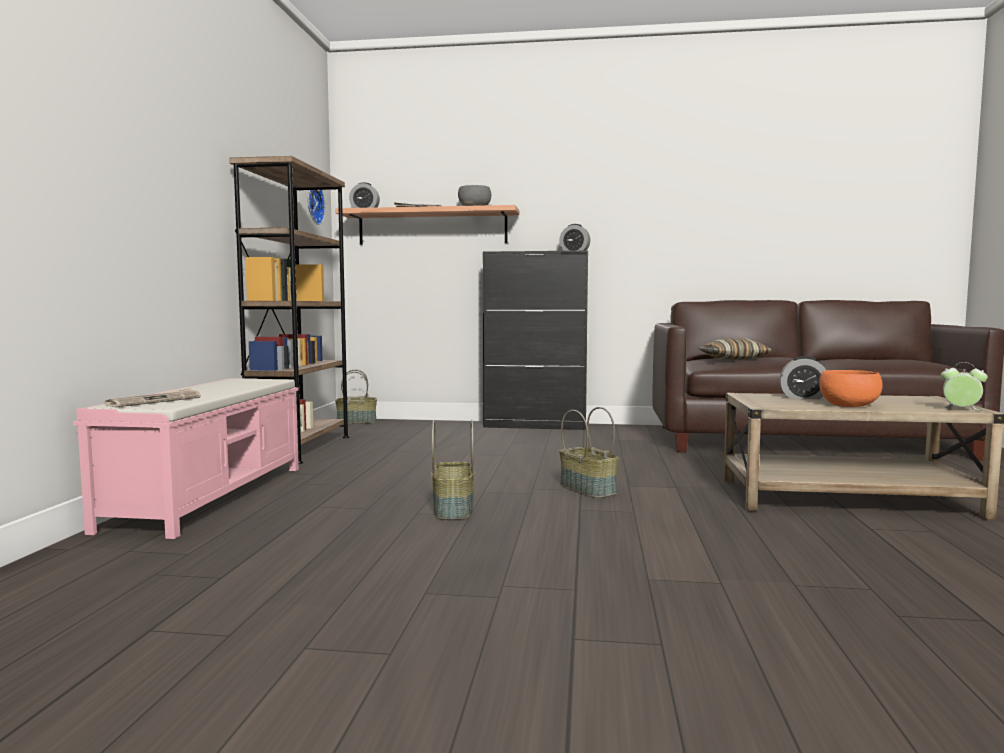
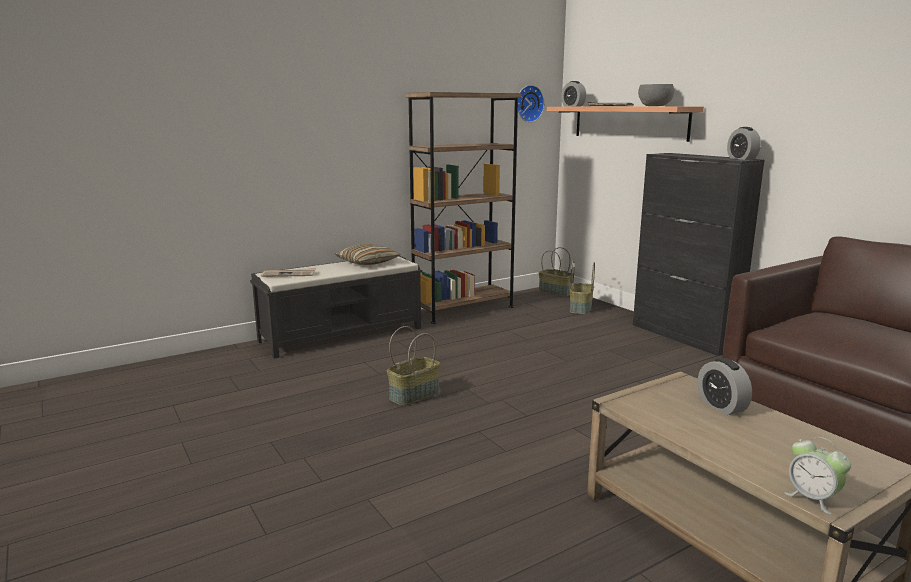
camera: 50 degrees right, 10 degrees up
pink bench [73,378,299,539] -> black bench [250,256,422,359]
basket [559,407,619,498] -> basket moved to [570,260,595,314]
pillow [698,339,772,360] -> pillow moved to [335,244,401,265]
orange bowl [819,370,882,407] -> none
alarm clock [941,363,988,410] -> alarm clock turned 150 degrees clockwise [784,437,851,514]

